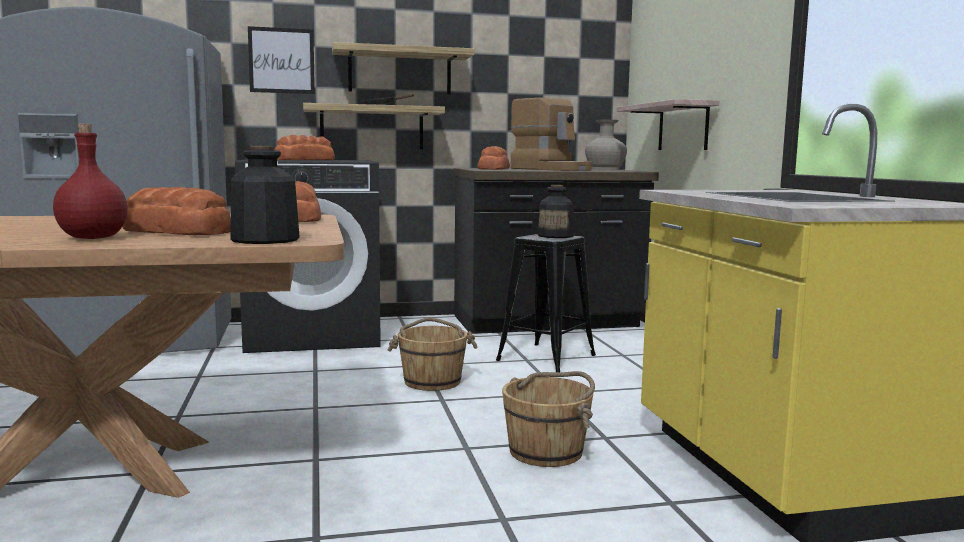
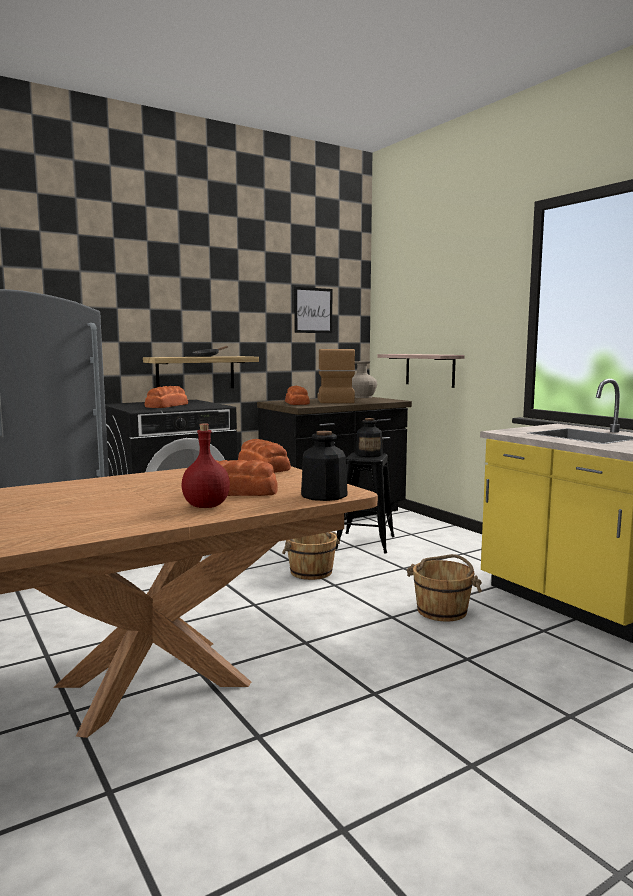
camera: 20 degrees left, 0 degrees up
picture [248,26,315,94] -> picture moved to [294,287,332,333]
shelf [332,42,474,95] -> none
coffee machine [511,97,592,171] -> coffee machine turned 120 degrees counterclockwise [318,349,355,403]

